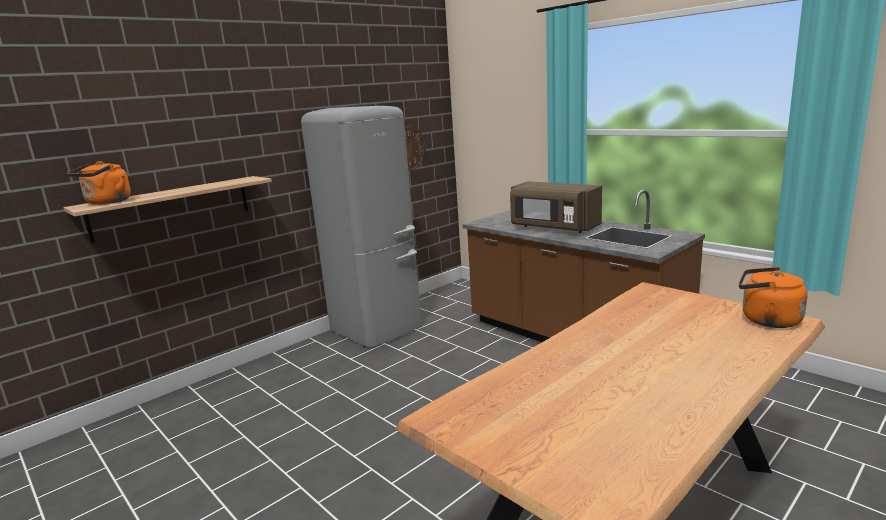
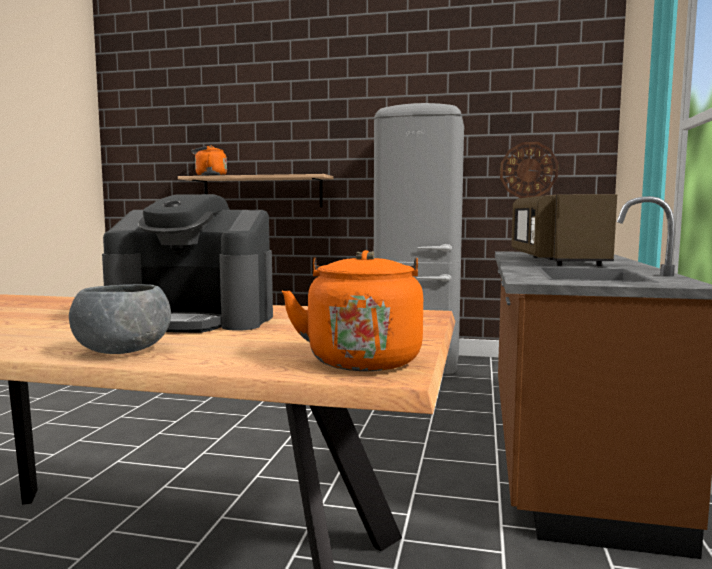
camera: 55 degrees right, 10 degrees down
none -> grey bowl [69,284,171,354]
none -> coffee machine [102,194,273,333]

